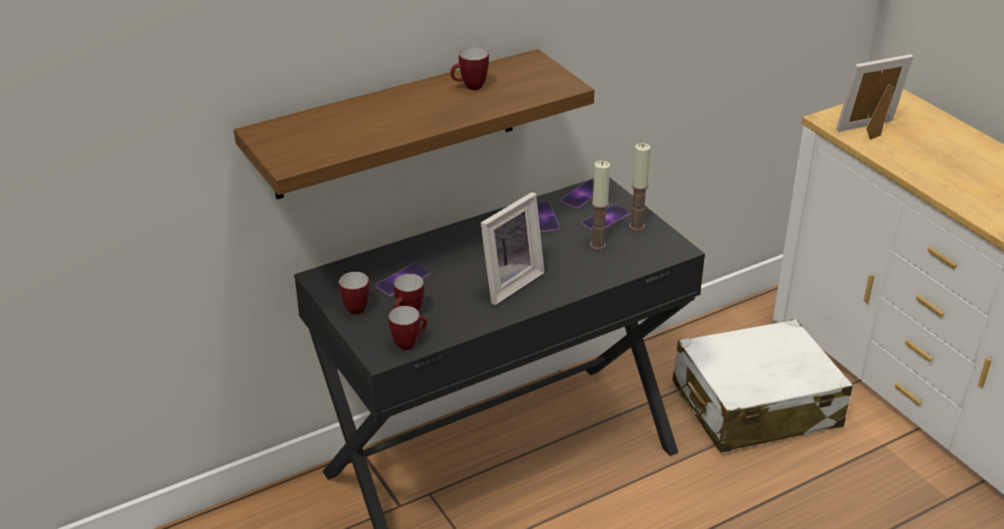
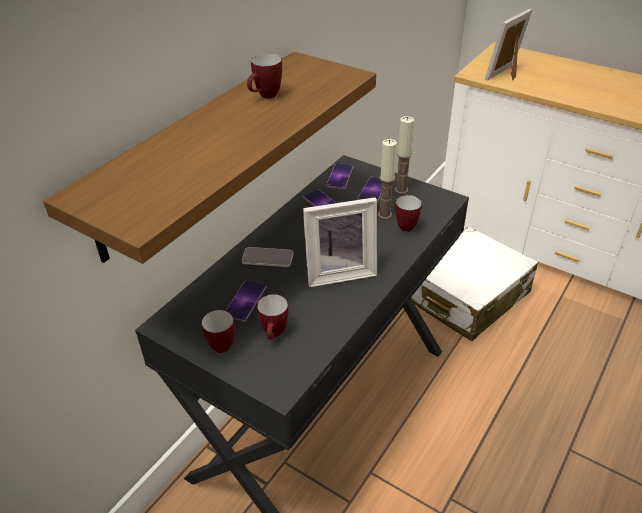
camera: 25 degrees left, 5 degrees up
mug [388,306,427,350] -> mug moved to [395,195,422,232]
picture frame [481,192,545,305] -> picture frame turned 60 degrees clockwise [303,197,377,287]
none -> phone [242,247,293,267]

